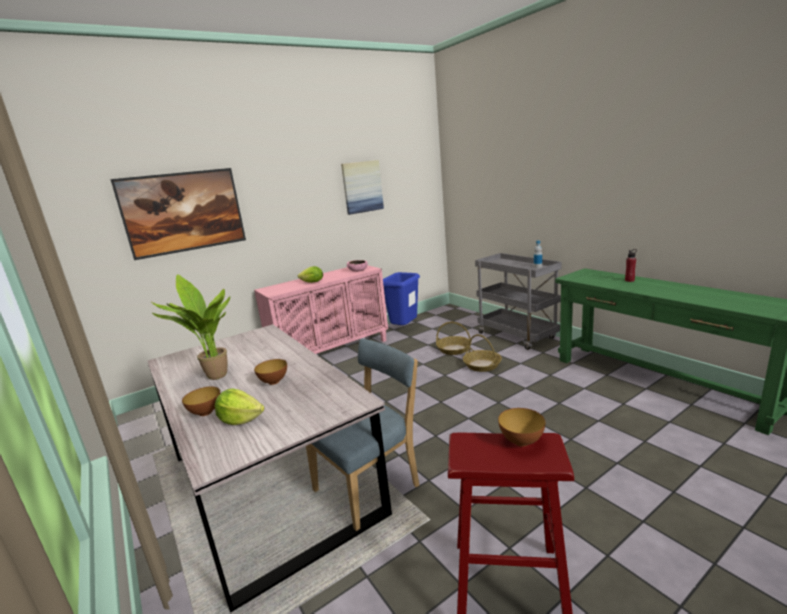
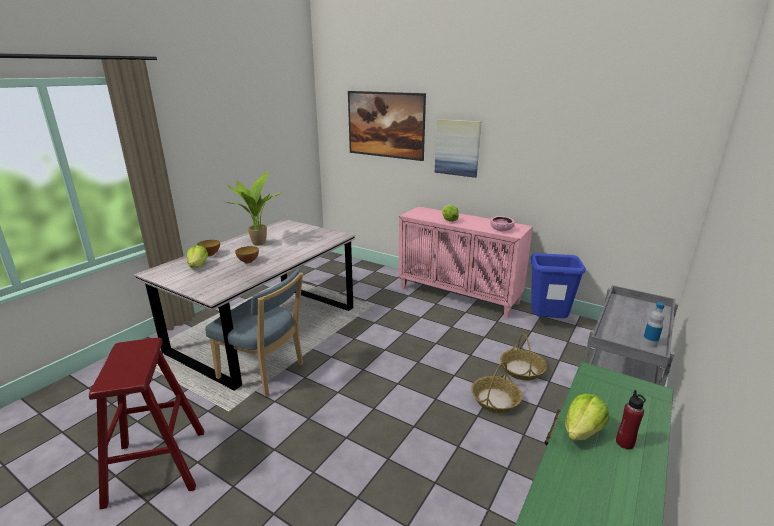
camera: 65 degrees right, 5 degrees up
picture [341,160,384,215] -> picture moved to [435,119,481,178]
bowl [498,408,545,447] -> none
none -> lettuce [565,394,609,441]

